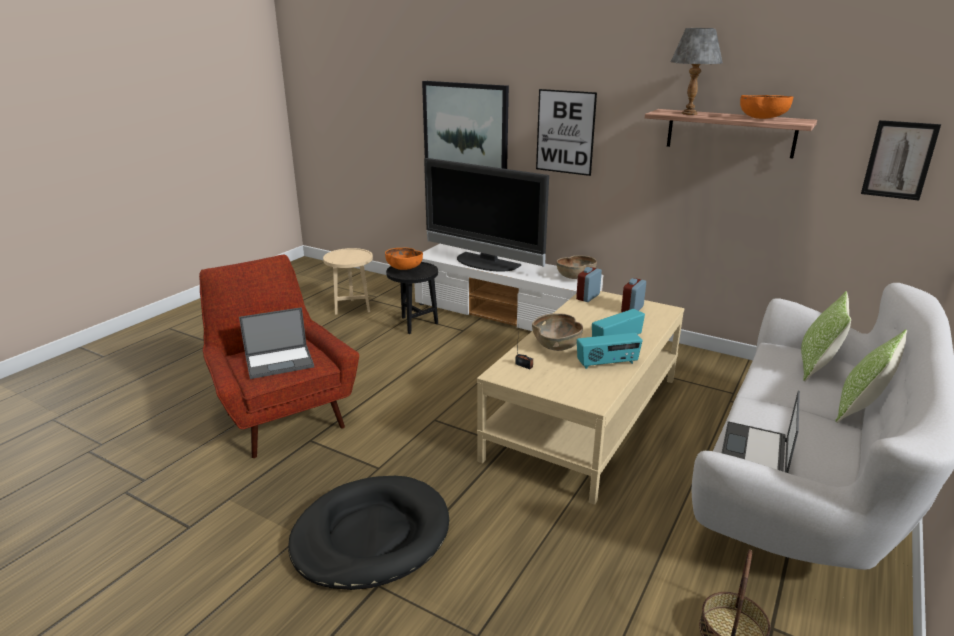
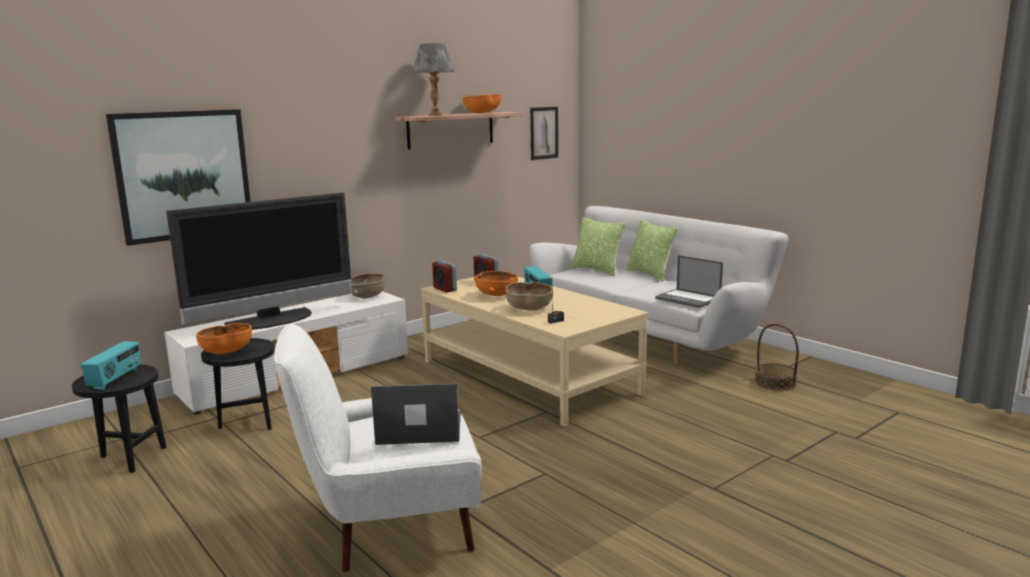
camera: 70 degrees left, 10 degrees down
red armchair [199,254,359,458] -> white armchair [274,324,482,572]
laptop [239,307,314,379] -> laptop turned 90 degrees counterclockwise [371,383,461,445]
black dog bed [288,476,449,590] -> none
beige side table [323,248,373,315] -> black side table [72,364,166,473]
picture [536,89,597,176] -> none
radio [577,333,642,369] -> radio moved to [81,341,141,390]
none -> orange bowl [475,271,518,296]

